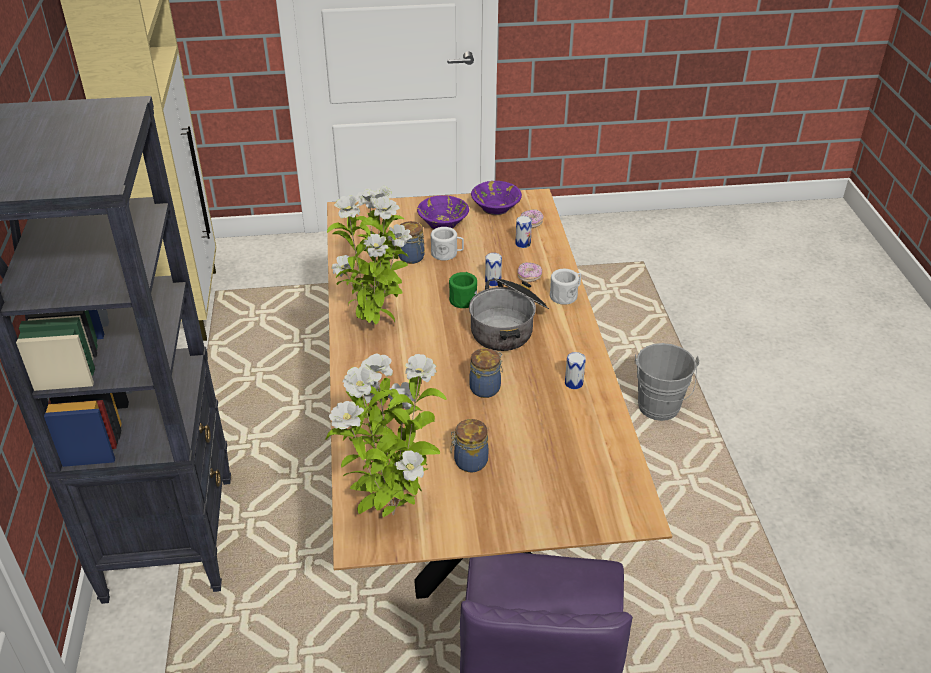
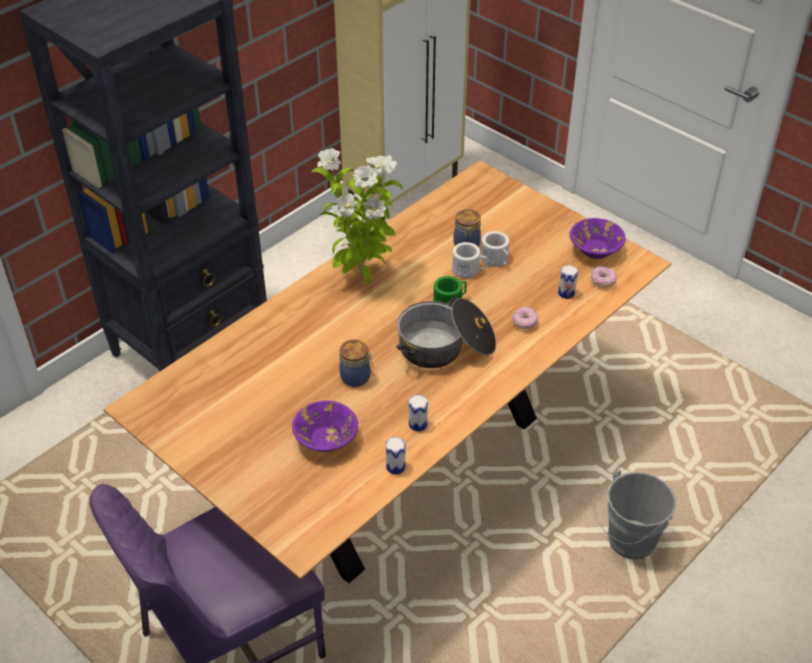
camera: 50 degrees right, 5 degrees up
potted plant [325,354,447,517] -> none
purple bowl [417,195,469,229] -> purple bowl moved to [292,401,358,452]
jar [450,419,488,472] -> none
can [485,253,502,286] -> can moved to [386,437,405,474]
white mug [550,269,581,305] -> white mug moved to [452,242,487,278]

